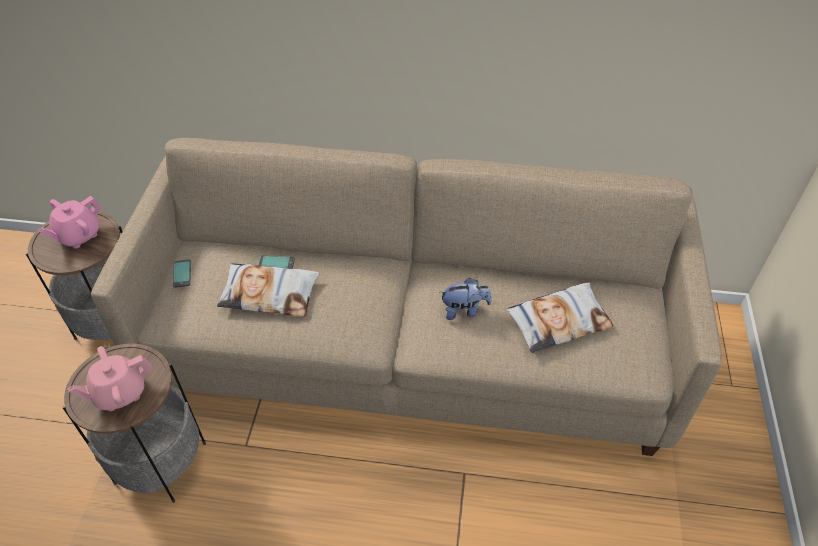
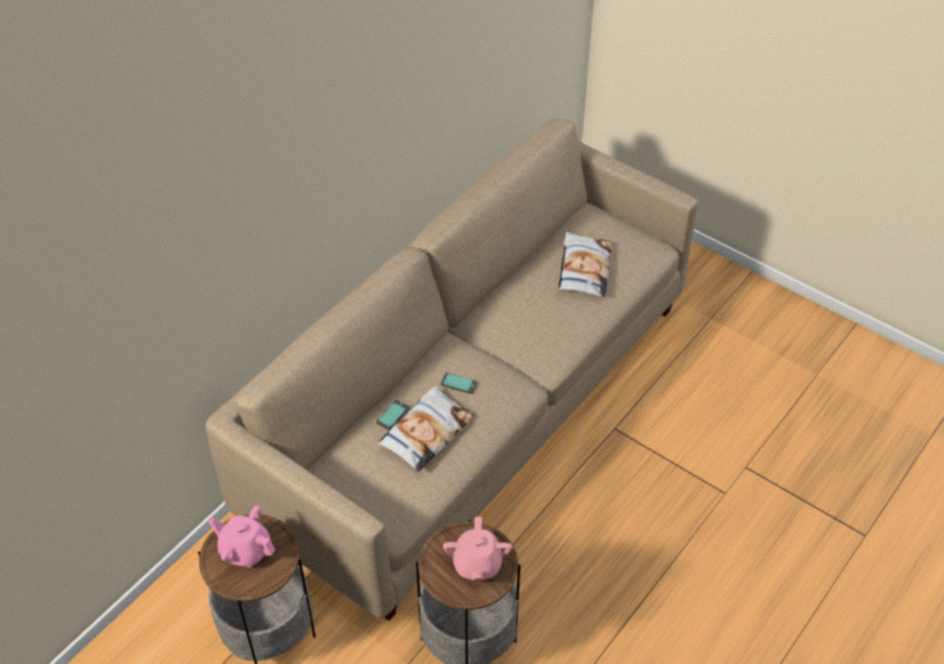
camera: 60 degrees left, 0 degrees up
pink teapot [38,196,102,249] -> pink teapot turned 135 degrees clockwise [208,505,275,568]
phone [173,259,191,288] -> phone moved to [441,372,477,394]
plush toy [440,278,492,320] -> none

